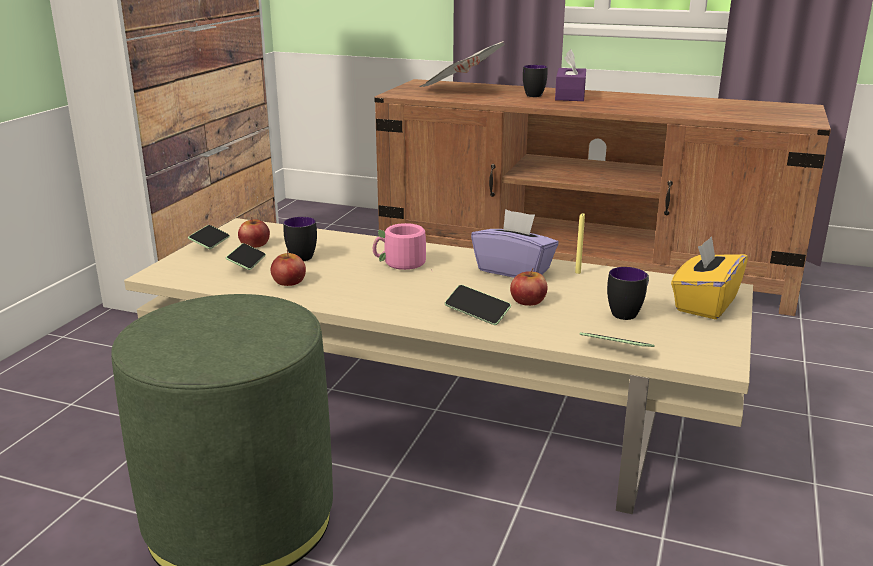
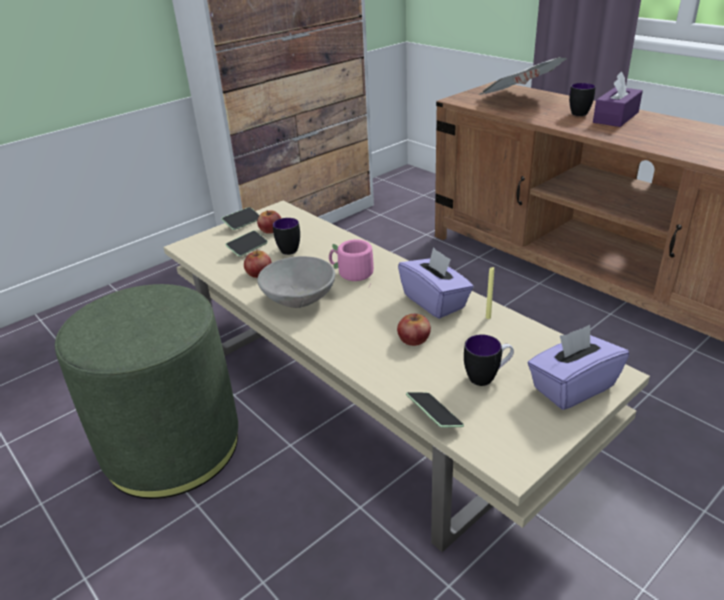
camera: 30 degrees right, 10 degrees up
phone [445,285,511,325] -> none
yellow tissue box [671,236,748,319] -> purple tissue box [528,325,629,410]
none -> grey bowl [257,256,335,308]

